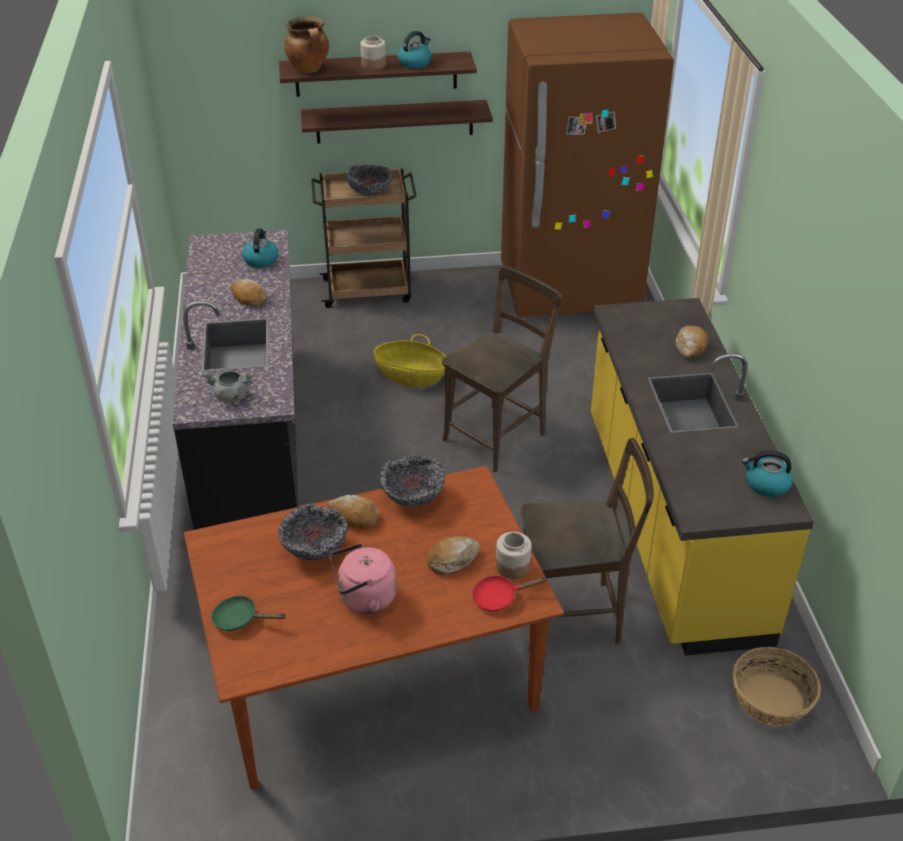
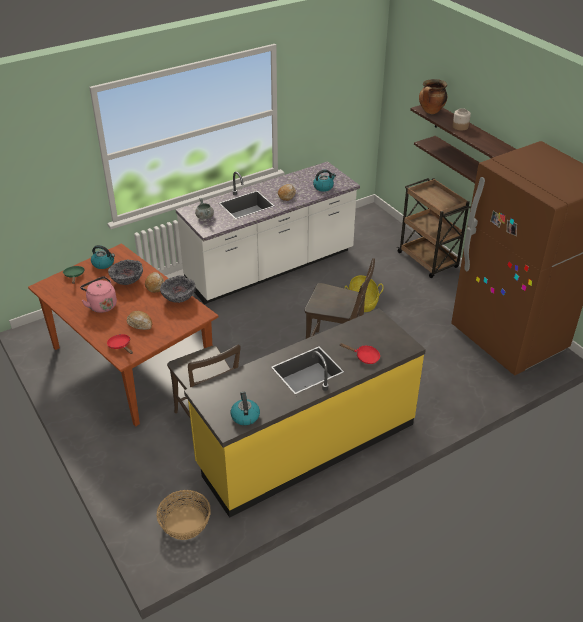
camera: 65 degrees right, 0 degrees up
black counter [173,229,298,530] -> white counter [176,161,360,304]
bowl [346,165,393,196] -> none
kettle [398,31,431,69] -> kettle moved to [91,245,115,269]
jar [496,532,531,579] -> none
bread [676,326,708,359] -> red frying pan [340,343,380,364]

